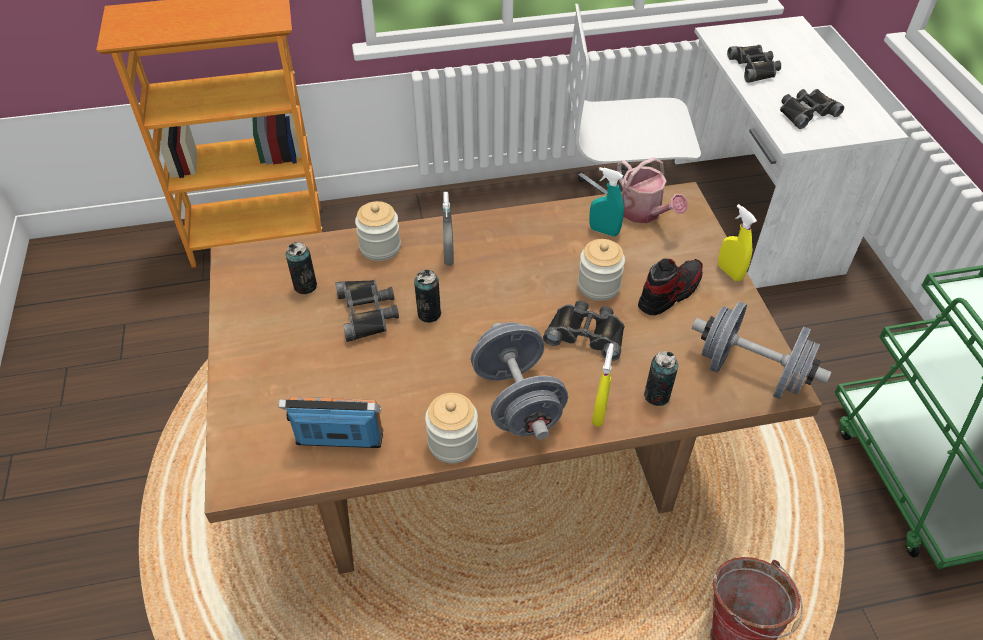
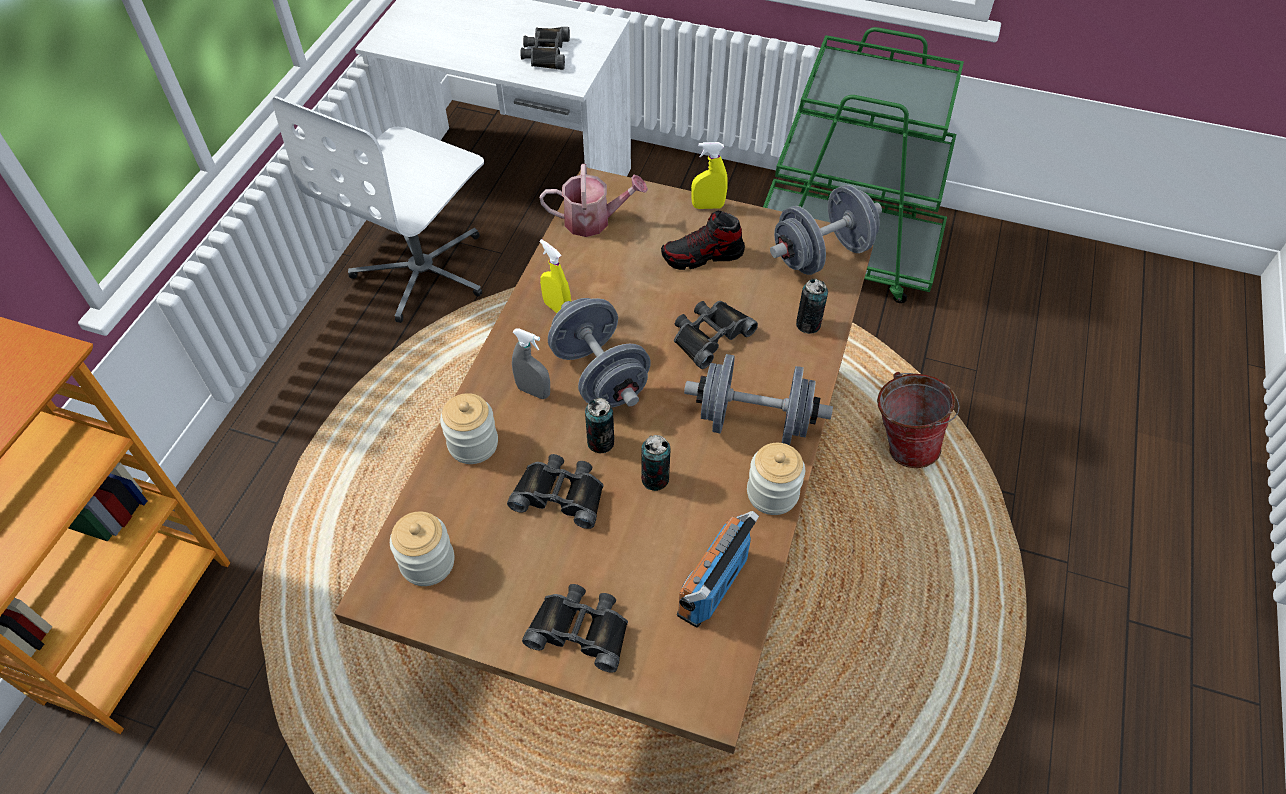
camera: 60 degrees left, 5 degrees up
can [286,242,317,294] -> can moved to [641,435,671,491]
jar [578,239,625,301] -> jar moved to [390,511,454,586]
turquoise spray bottle [589,167,624,236] -> none
yellow spray bottle [592,343,614,427] -> yellow spray bottle moved to [540,239,571,313]
shoe [638,258,703,315] -> shoe turned 90 degrees counterclockwise [661,211,745,270]
black binoculars [727,45,781,83] -> black binoculars moved to [522,584,628,673]
none -> grey dumbbell [548,298,651,407]

